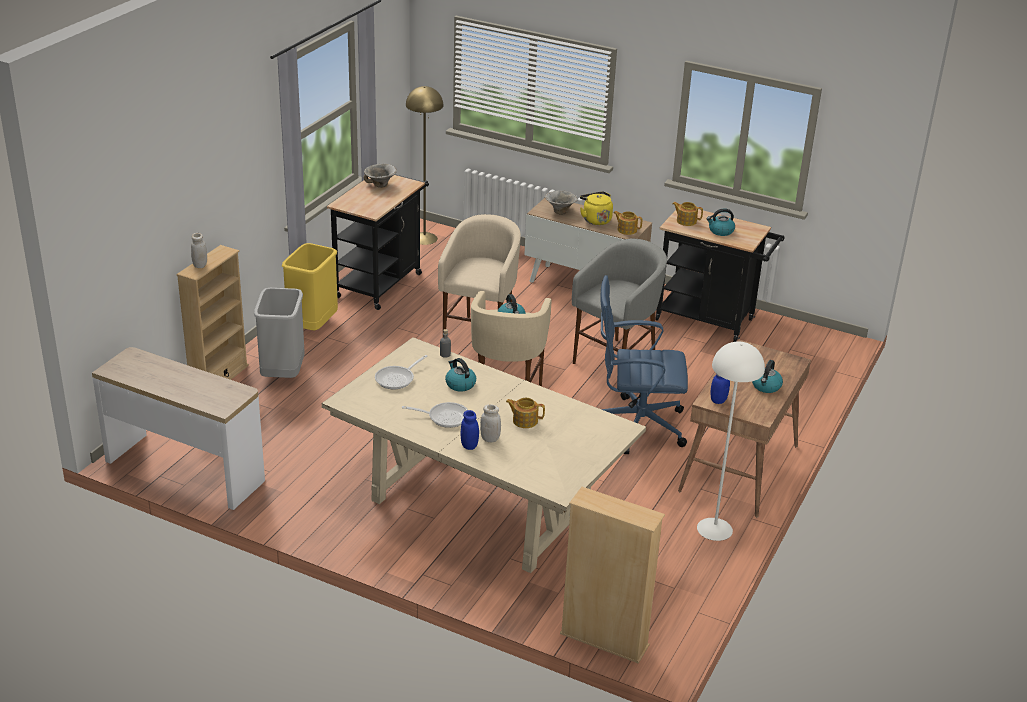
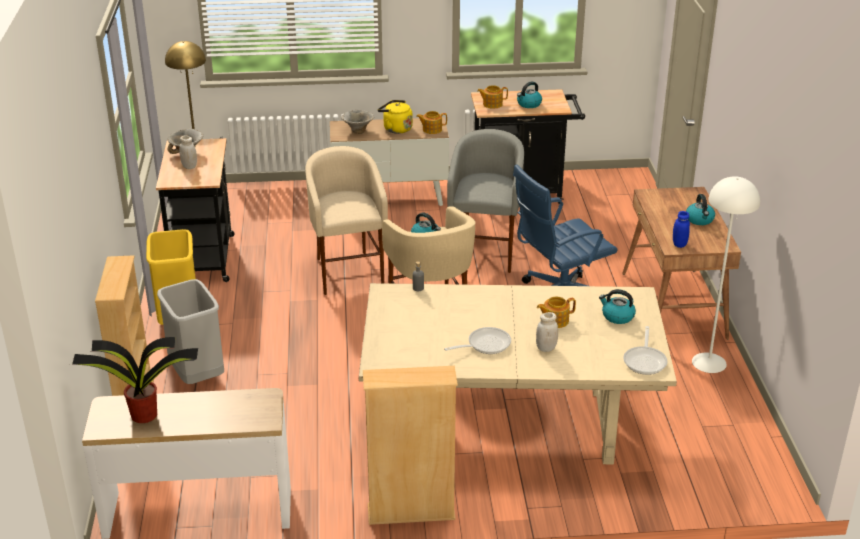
camera: 30 degrees left, 0 degrees up
white jar [191,233,207,268] -> white jar moved to [179,135,197,169]
frying pan [375,355,428,389] -> frying pan moved to [623,326,668,375]
kettle [445,358,476,392] -> kettle moved to [599,289,636,324]
blue jar [461,410,479,450] -> none
beige bookcase [560,487,665,664] -> beige bookcase moved to [363,366,458,525]
none -> potted plant [72,337,198,423]

